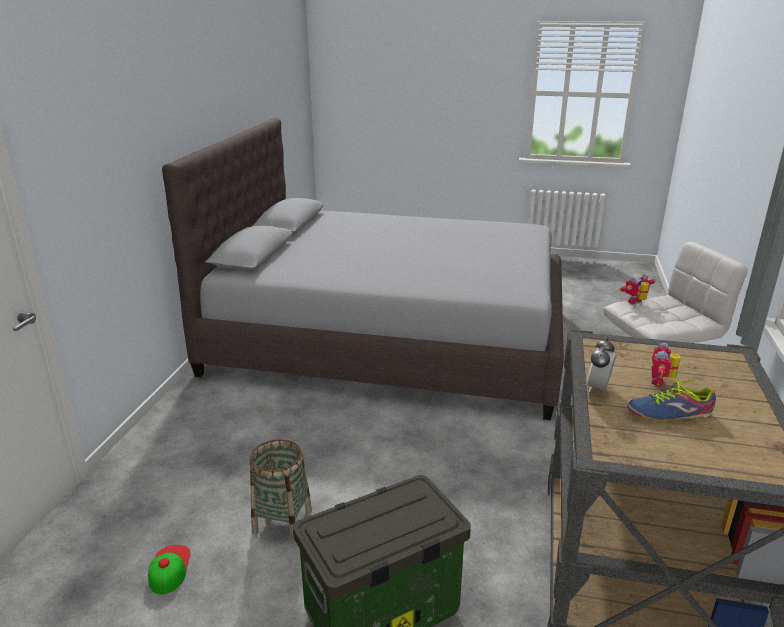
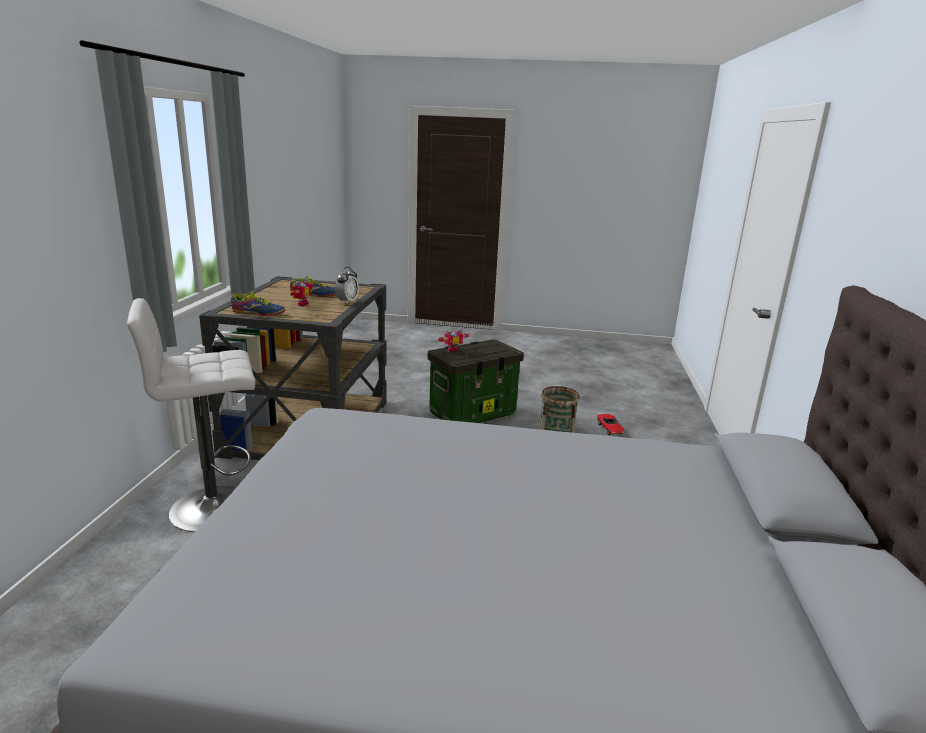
camera: 175 degrees right, 5 degrees down
cap [148,545,190,594] -> toy car [596,414,625,435]
toy robot [619,274,656,304] -> toy robot moved to [437,329,471,352]
none -> shoe [231,291,286,316]

